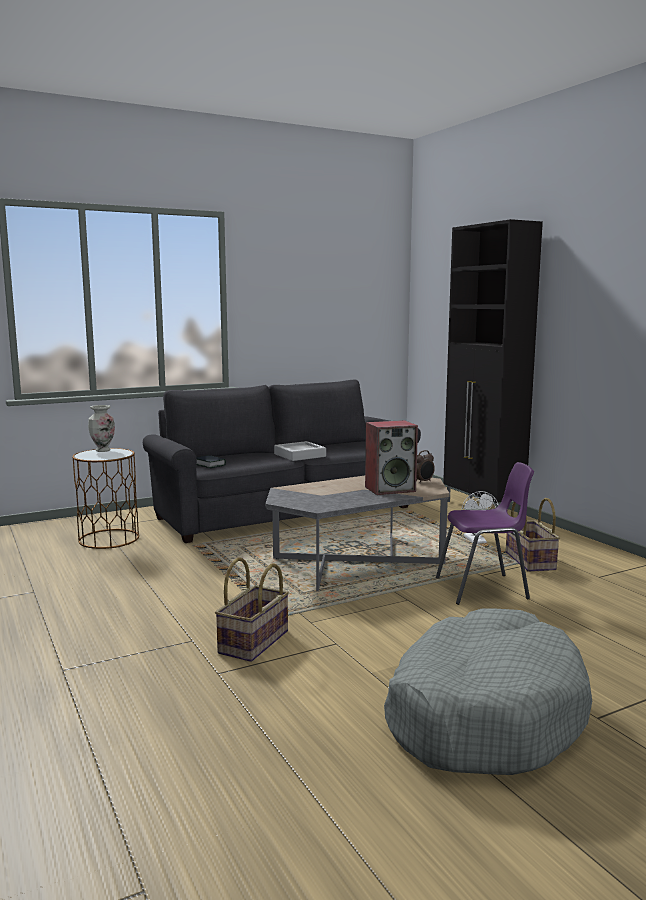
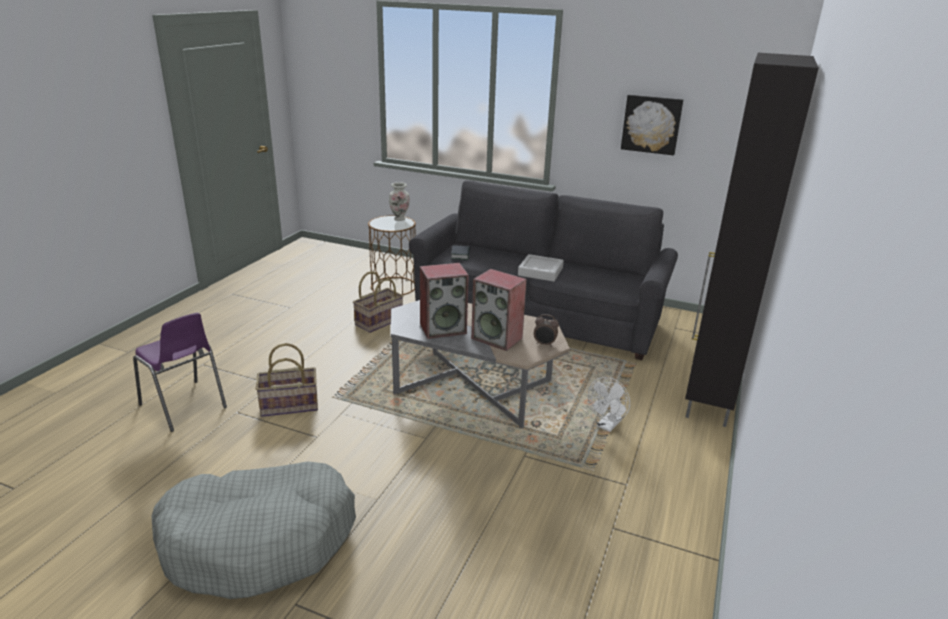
camera: 50 degrees right, 15 degrees up
purple chair [436,462,534,605] -> purple chair moved to [133,313,227,432]
basket [506,498,560,572] -> basket moved to [353,271,403,333]
none -> speaker [420,263,469,339]
none -> picture [621,95,683,155]

